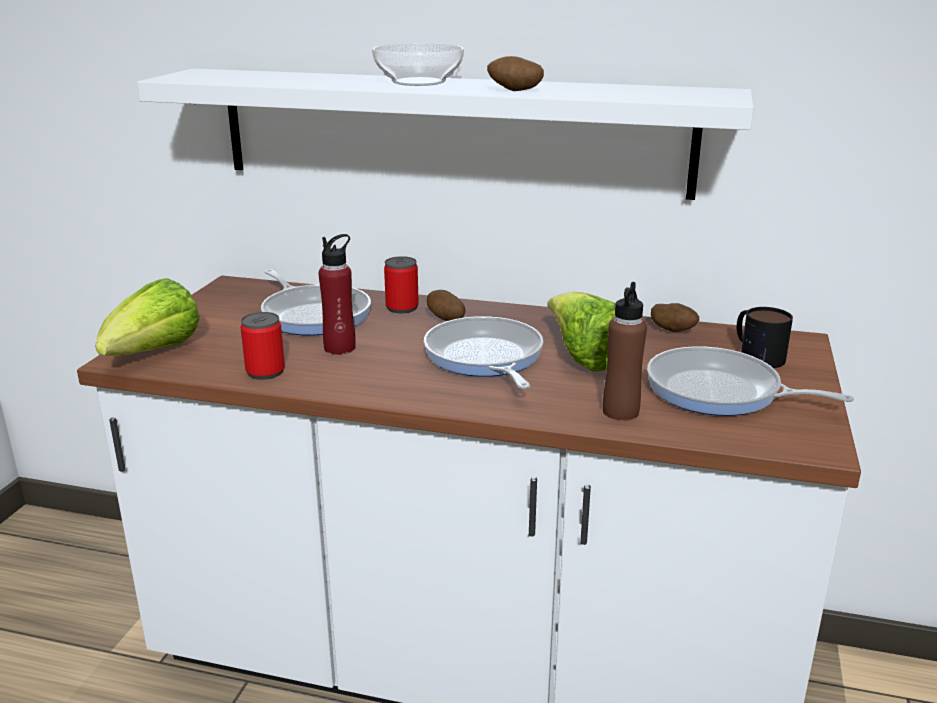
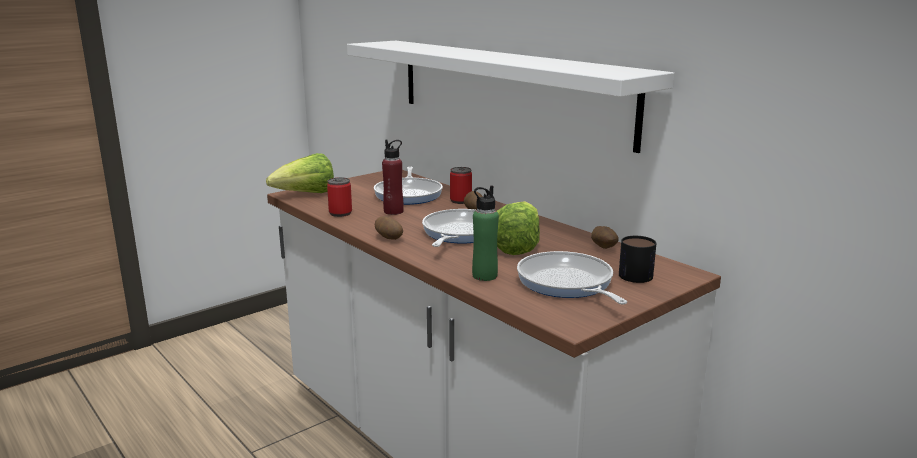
camera: 35 degrees right, 5 degrees down
bowl [372,43,464,86] -> none
potato [487,56,544,91] -> potato moved to [375,216,403,240]
brown bottle [603,282,647,421] -> green bottle [472,186,499,281]

